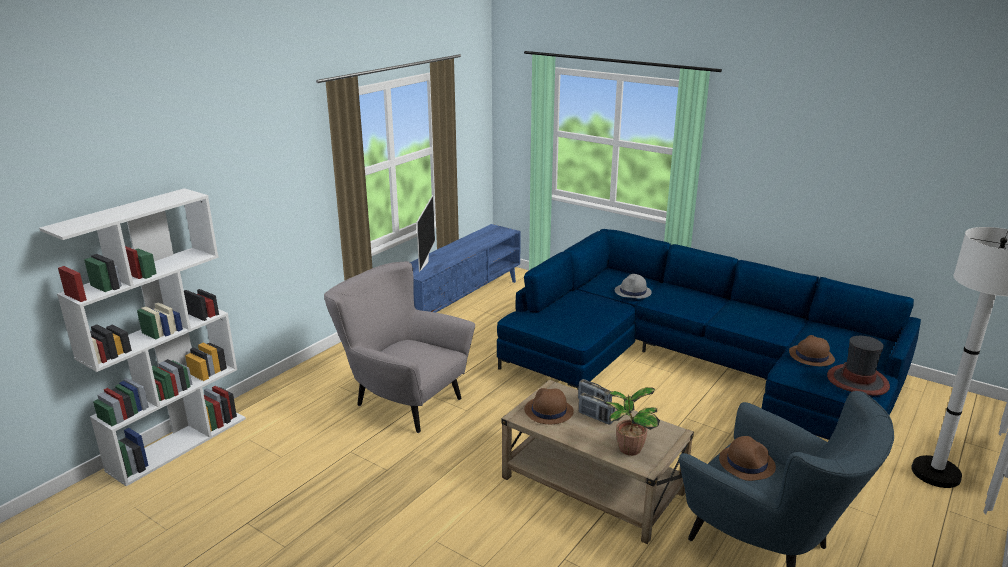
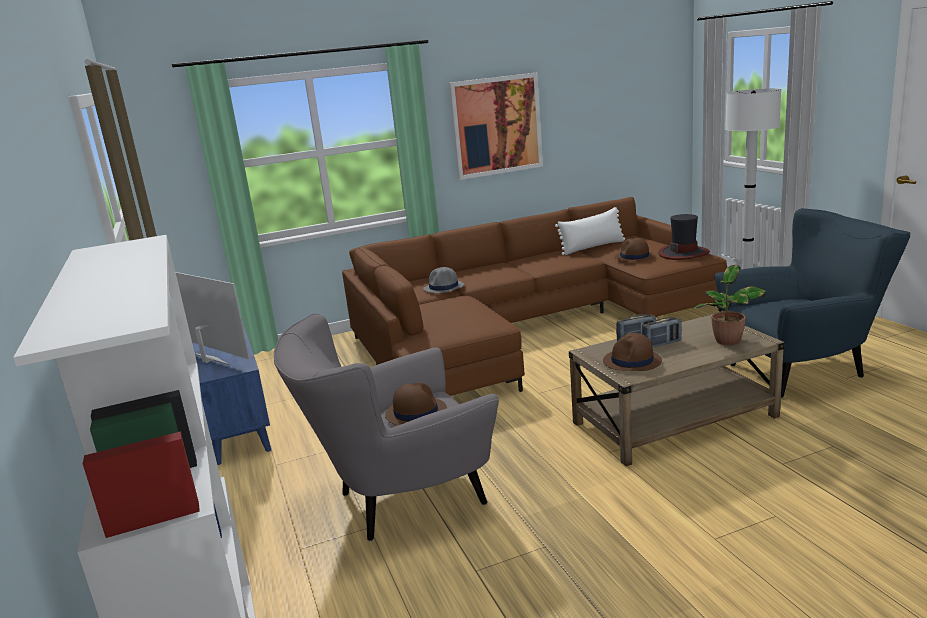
camera: 55 degrees left, 5 degrees down
blue sofa [497,229,921,440] -> brown sofa [342,197,727,396]
brown hat [719,436,776,481] -> brown hat moved to [385,383,447,426]
none -> picture [449,73,543,180]
none -> white pillow [555,207,625,255]

